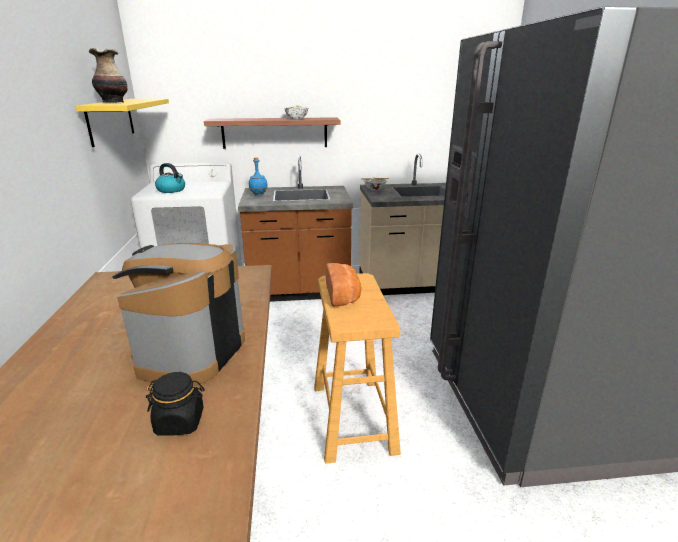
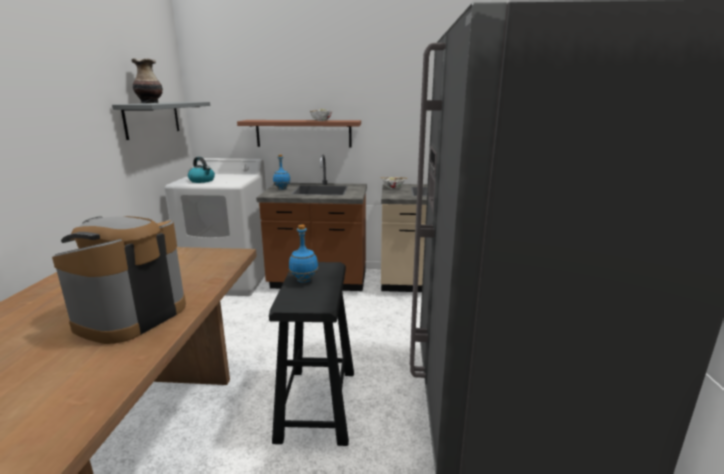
camera: 10 degrees right, 5 degrees down
yellow shelf [76,99,169,147] -> grey shelf [112,102,210,140]
black jar [146,372,205,435] -> none
beige stool [314,273,401,464] -> black stool [269,262,354,446]
bread [326,263,361,306] -> blue bottle [289,225,318,283]

